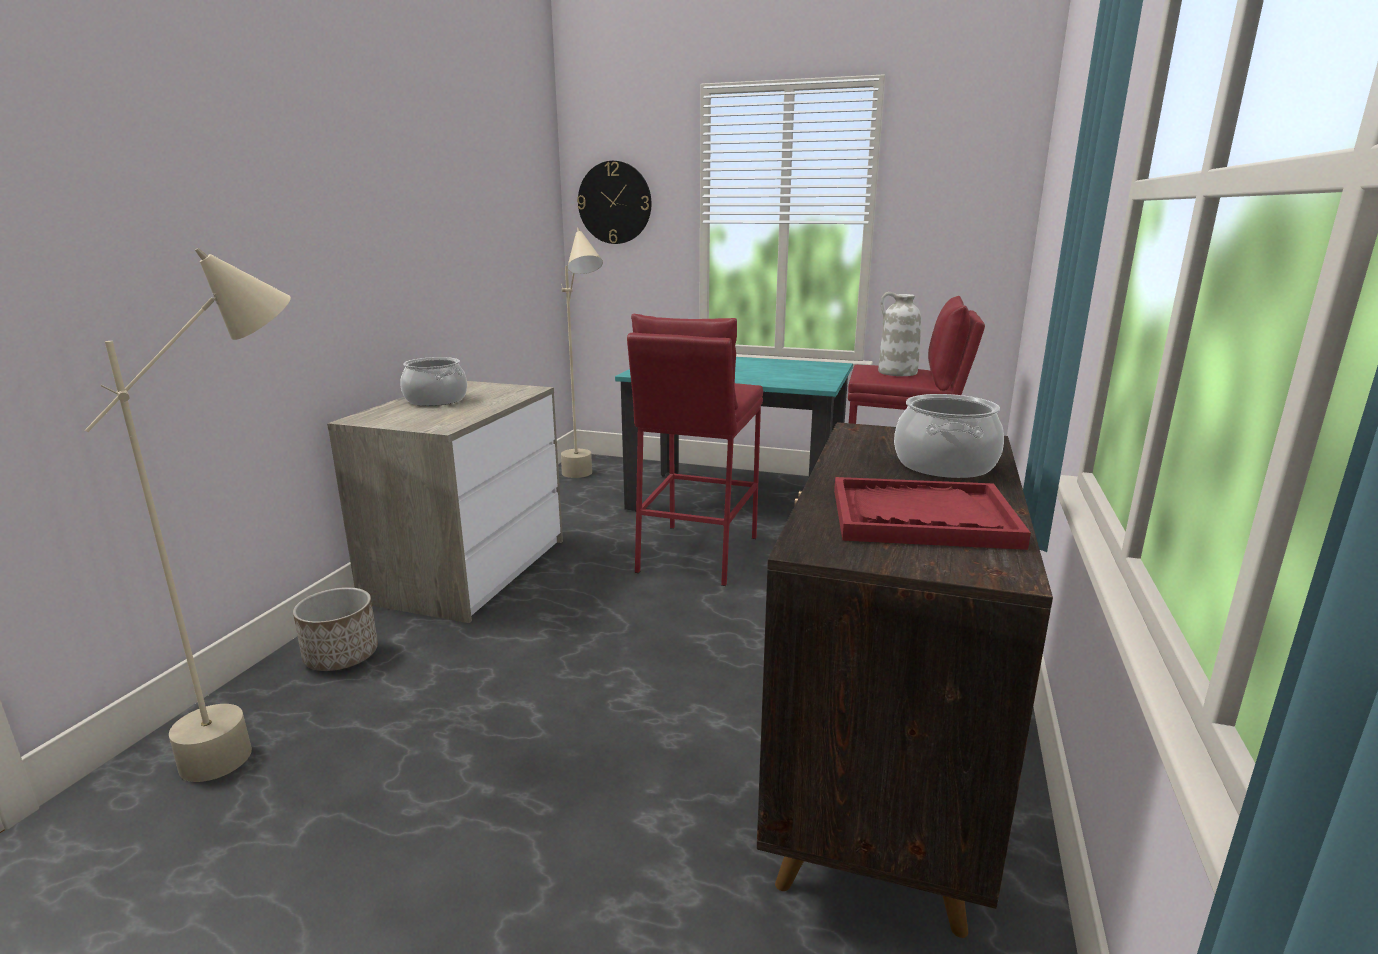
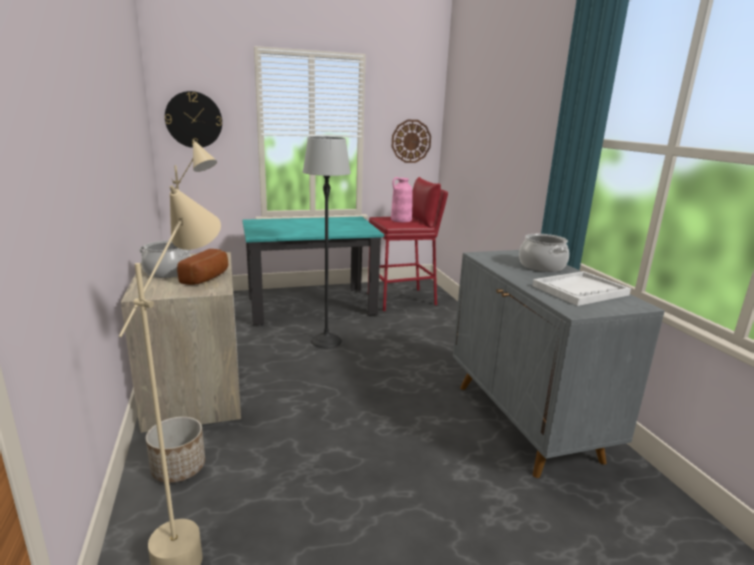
camera: 35 degrees left, 0 degrees up
red stool [627,314,763,586] -> floor lamp [303,137,351,348]
brown cabinet [757,422,1053,938] -> grey cabinet [453,250,665,478]
red tray [834,477,1031,550] -> white tray [532,271,631,306]
white vase [878,292,921,376] -> pink vase [391,177,412,222]
none -> bread [177,249,228,285]
none -> wall clock [392,120,431,163]

